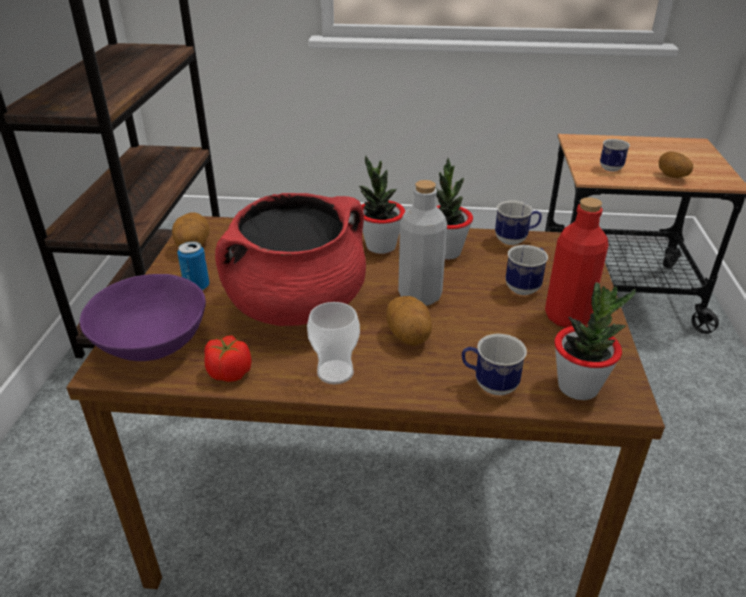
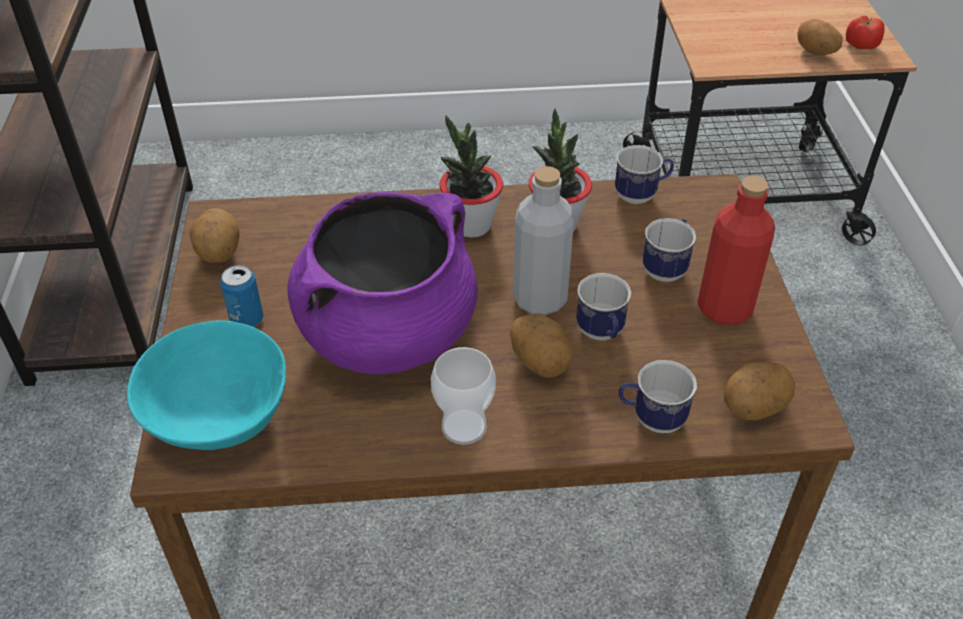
camera: 10 degrees left, 10 degrees up
purple bowl [80,274,206,361] -> turquoise bowl [127,320,286,450]
tomato [204,335,251,382] -> tomato moved to [846,15,884,49]
red cooking pot [215,193,366,326] -> purple cooking pot [288,192,478,374]
potted plant [554,282,636,400] -> potato [724,362,795,420]
mug [600,139,630,172] -> mug moved to [576,273,631,341]

